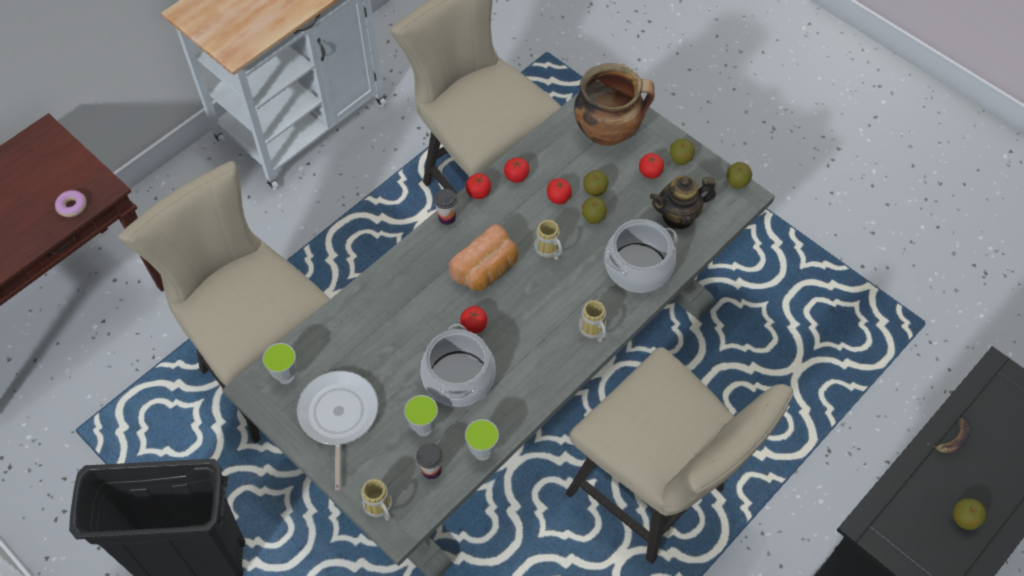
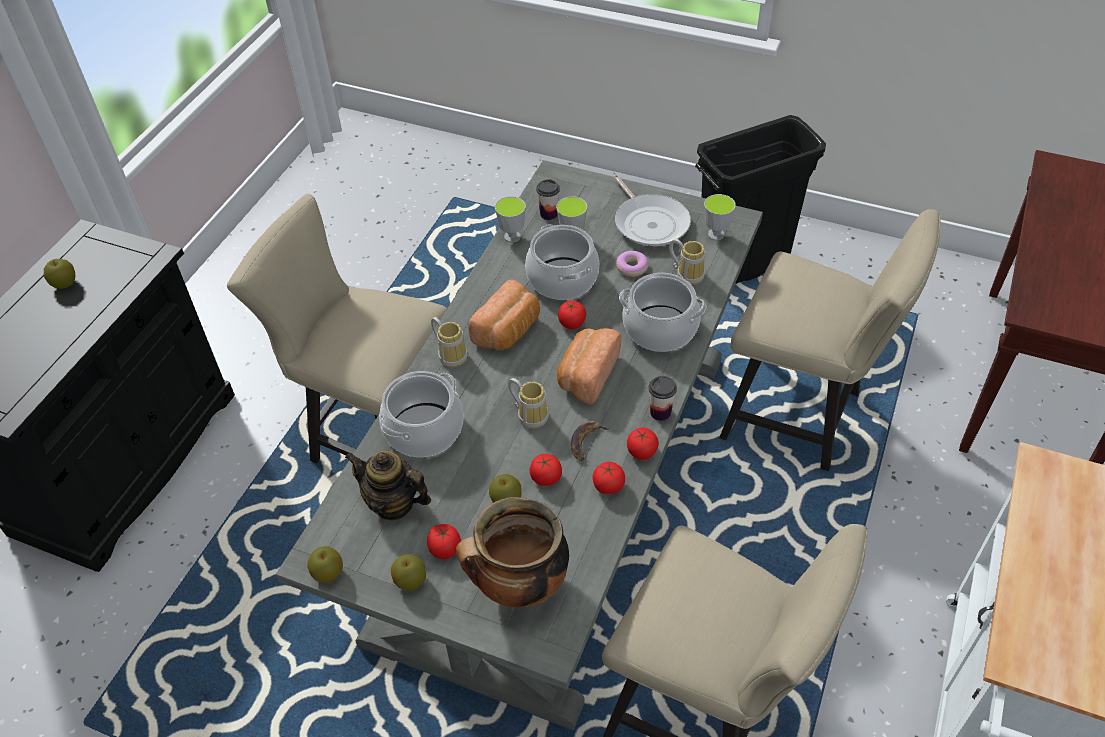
camera: 160 degrees right, 10 degrees down
donut [55,190,87,217] -> donut moved to [616,251,649,277]
mug [361,479,392,521] -> mug moved to [669,239,705,285]
apple [582,197,607,224] -> none
teapot [650,176,716,230] -> teapot turned 120 degrees counterclockwise [345,451,431,521]
banana [926,418,970,453] -> banana moved to [571,421,610,461]
none -> bread [468,279,540,350]
none -> cooking pot [619,273,706,352]

